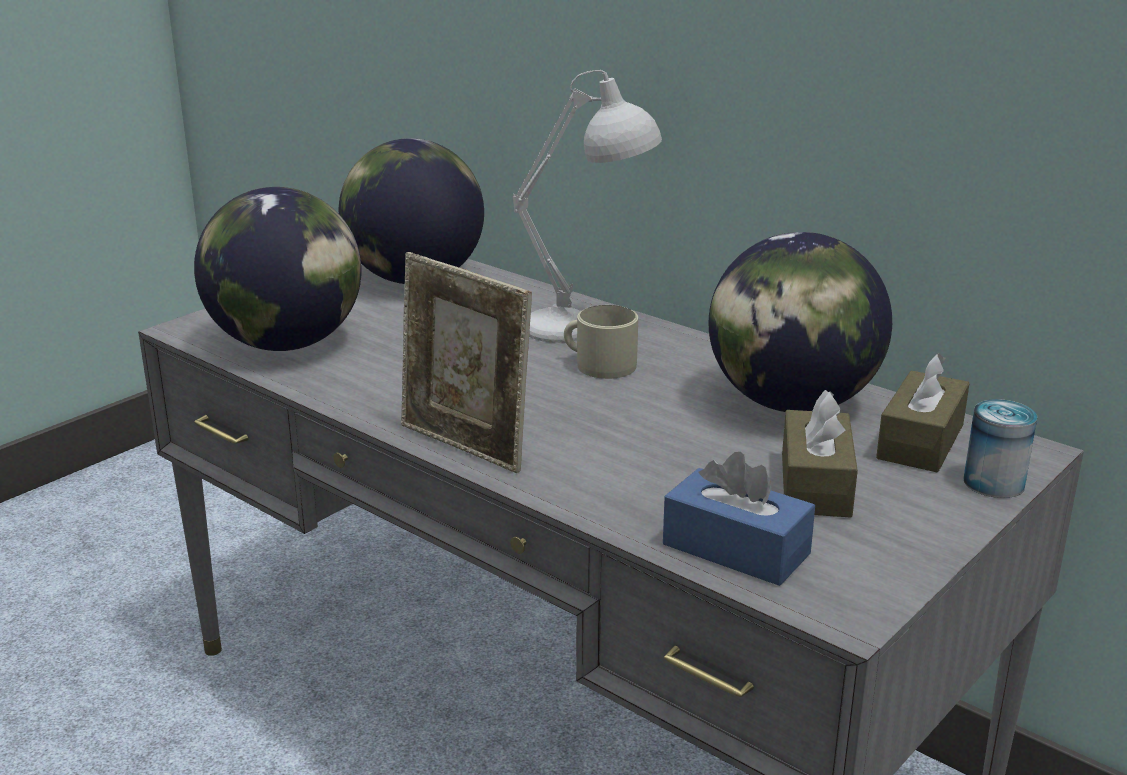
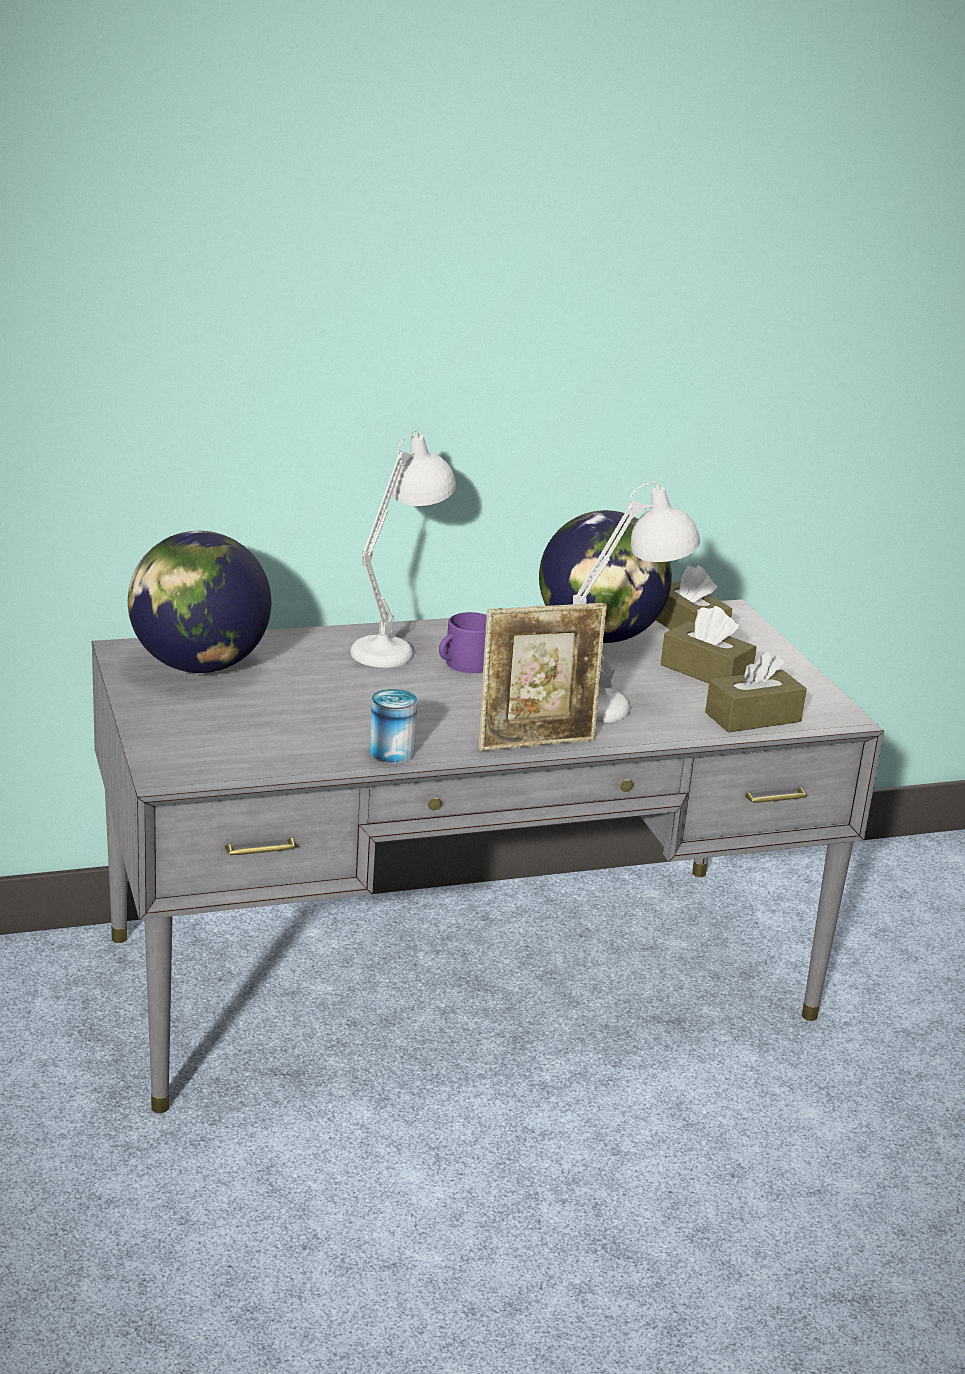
camera: 60 degrees left, 0 degrees up
globe [194,187,361,351] -> none
beige mug [564,305,638,379] -> purple mug [439,612,487,673]
blue tissue box [663,452,815,586] -> brown tissue box [705,652,807,733]
can [963,399,1038,498] -> can moved to [369,689,418,764]
none -> white table lamp [573,482,700,723]

